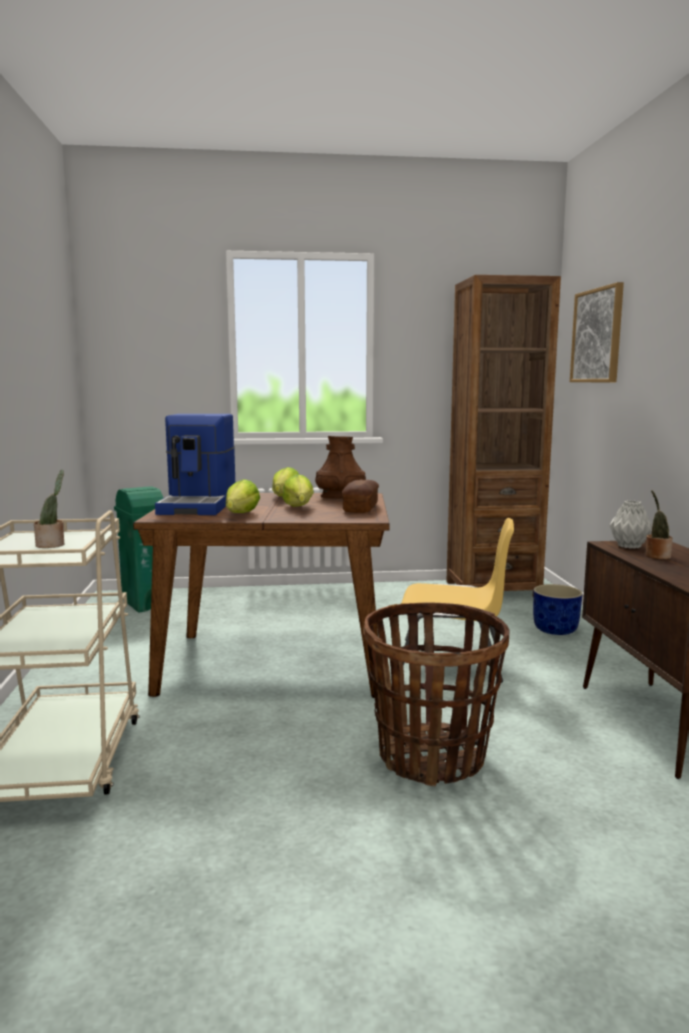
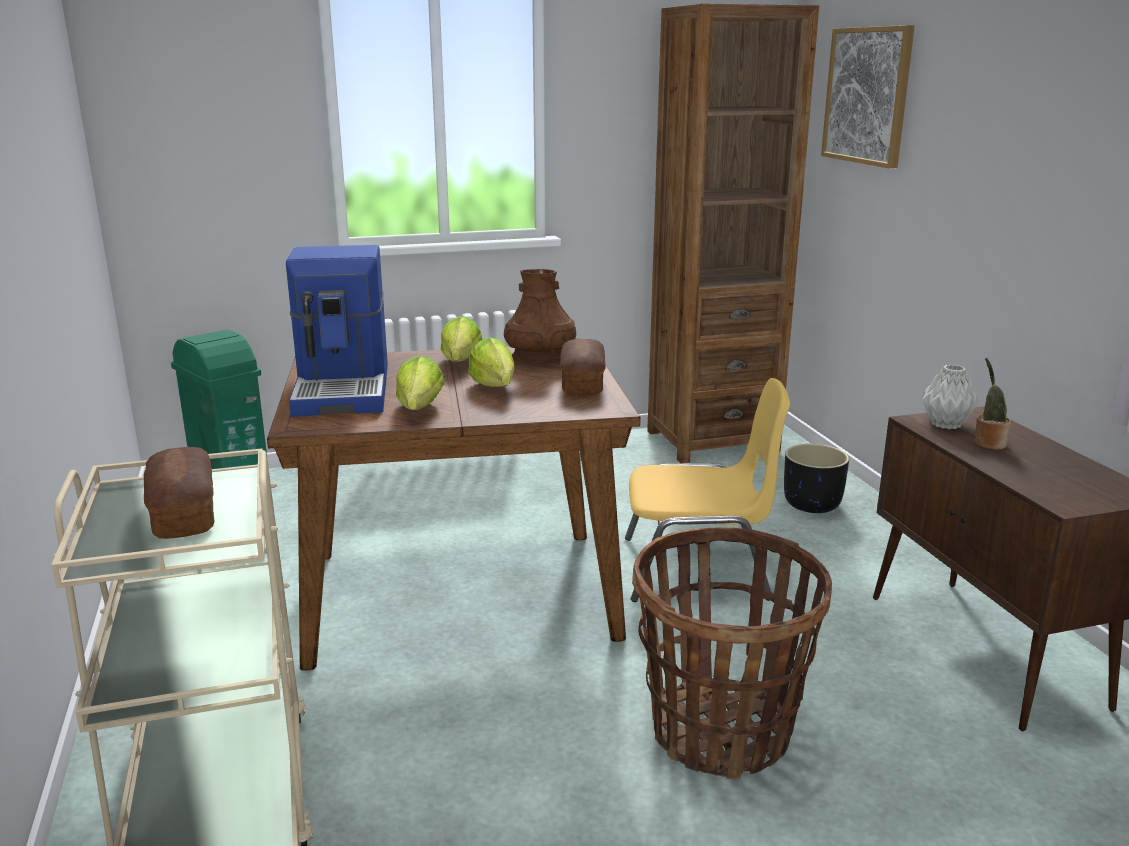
camera: 10 degrees left, 10 degrees up
potted plant [34,470,65,548] -> bread [144,447,214,539]
blue planter [533,584,583,635] -> black planter [784,444,849,513]

